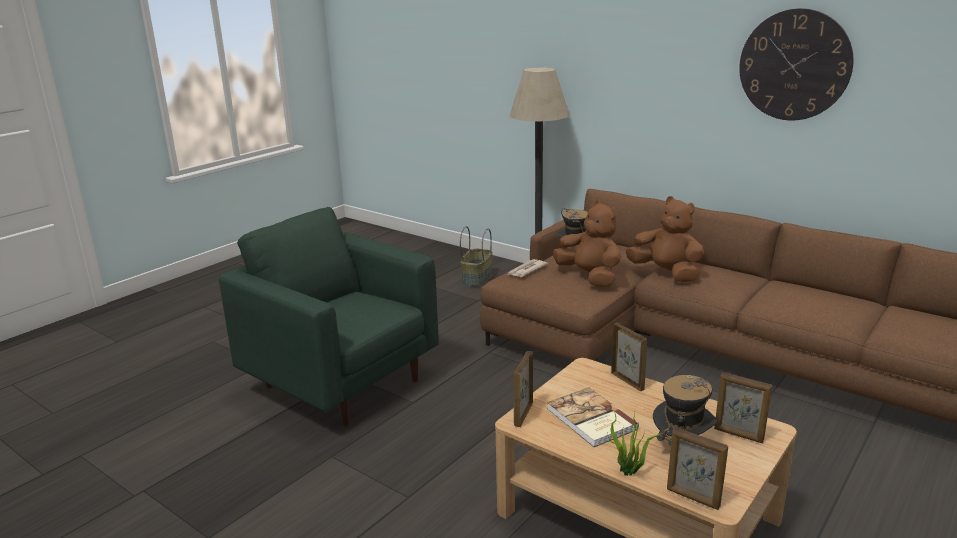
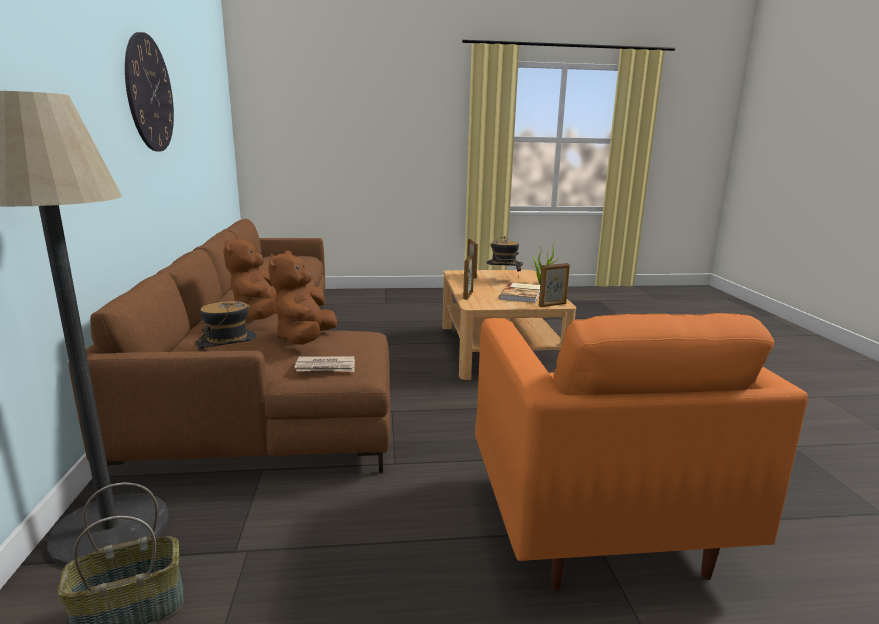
camera: 135 degrees left, 5 degrees down
green armchair [219,207,439,426] -> orange armchair [475,313,808,591]
picture frame [667,427,728,510] -> none

